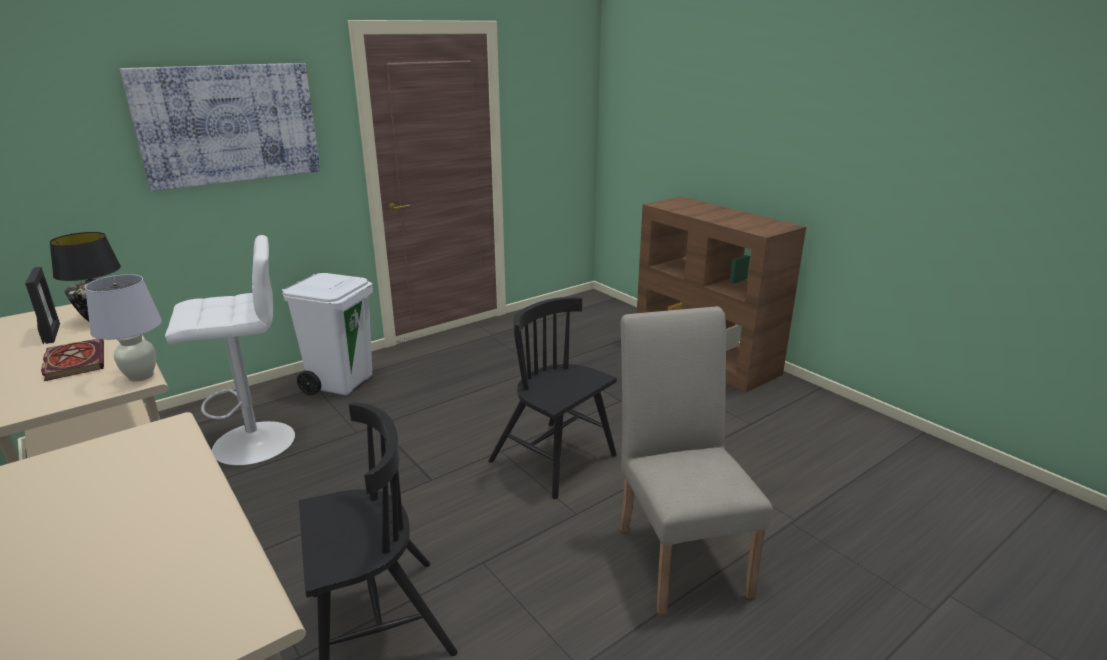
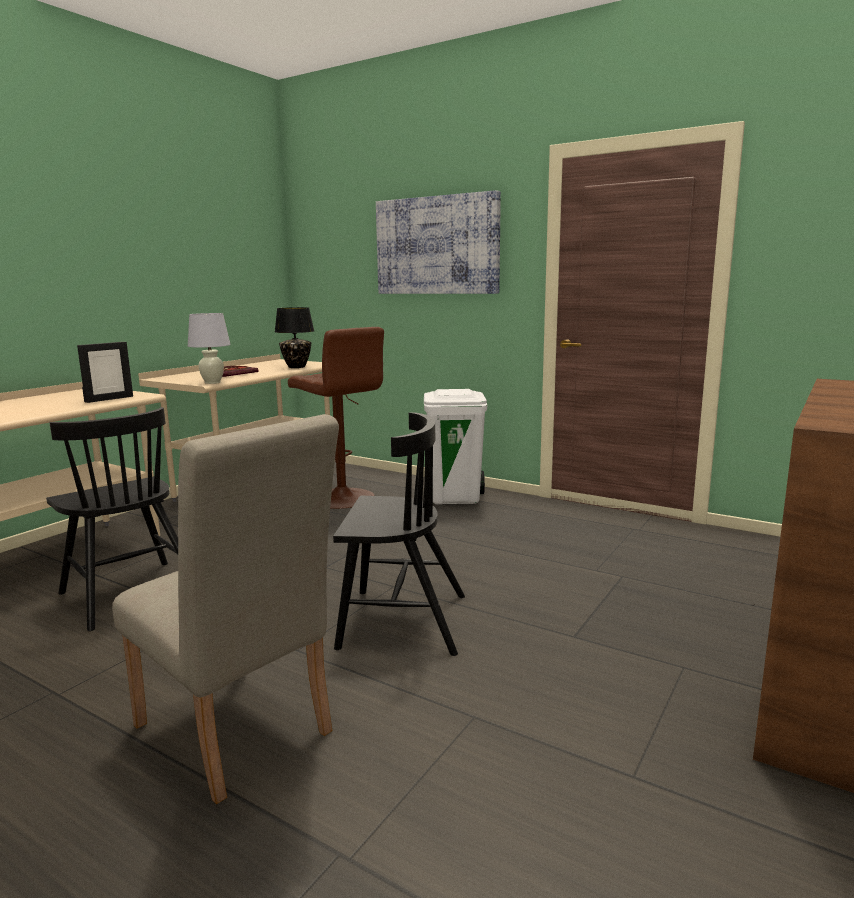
camera: 70 degrees right, 10 degrees down
picture frame [25,267,60,344] -> picture frame moved to [77,342,133,403]
white stool [165,235,295,465] -> brown stool [288,327,384,509]
black chair [488,297,617,499] -> black chair turned 75 degrees clockwise [333,412,465,656]
beige chair [620,306,773,615] -> beige chair turned 75 degrees clockwise [112,414,339,804]

